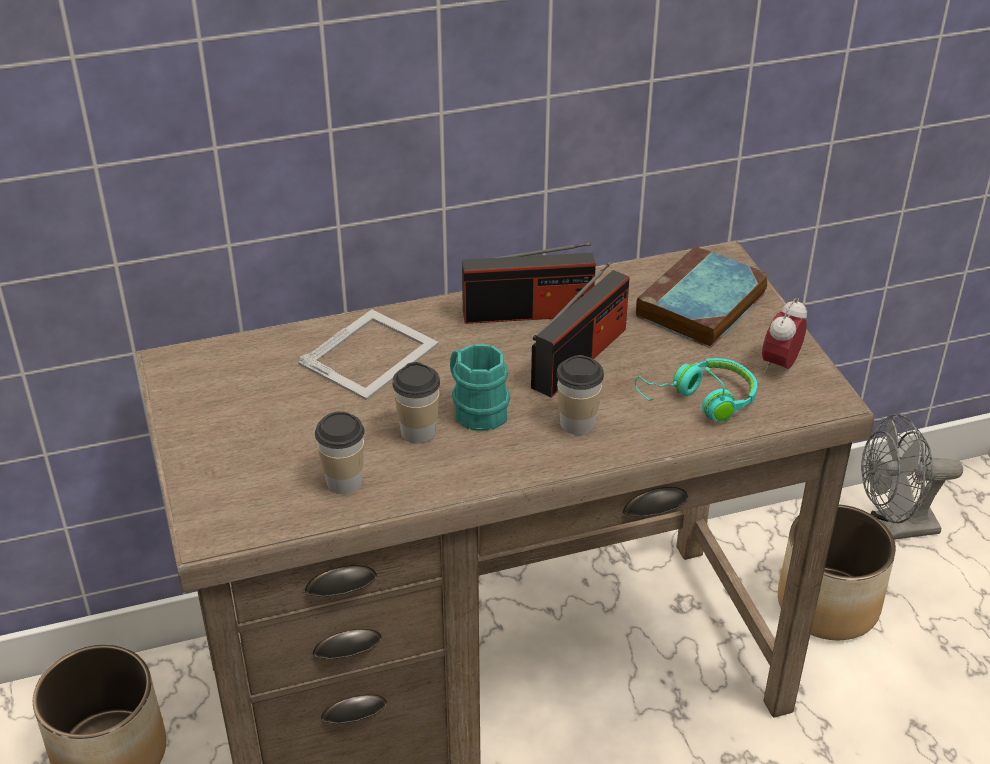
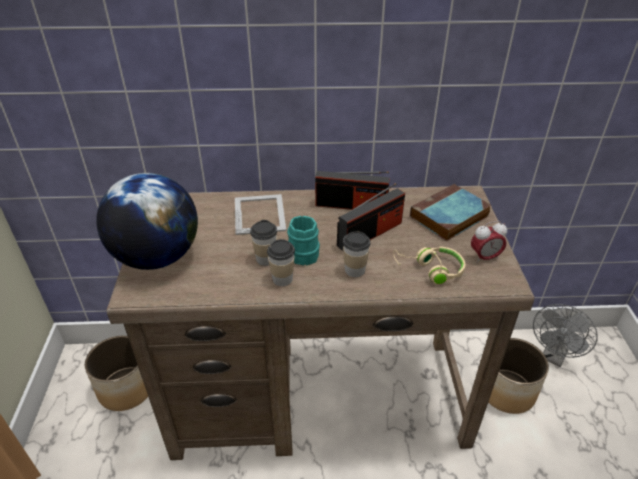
camera: 15 degrees right, 0 degrees up
picture frame [298,309,439,401] -> picture frame turned 60 degrees counterclockwise [235,194,286,235]
cup [315,411,364,494] -> cup moved to [267,239,295,286]
turquoise headphones [635,358,757,422] -> beige headphones [393,246,466,285]
alarm clock [762,298,807,373] -> alarm clock turned 150 degrees counterclockwise [471,221,507,263]
grey fan [861,414,963,540] -> grey fan turned 60 degrees counterclockwise [533,304,598,367]
none -> globe [96,173,198,270]

